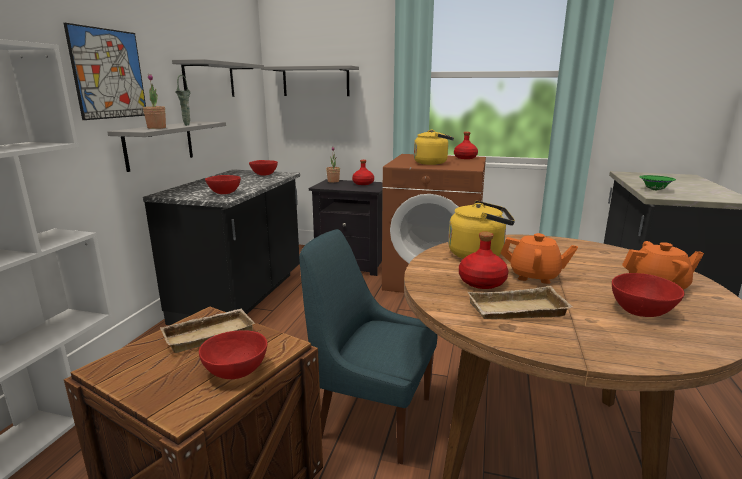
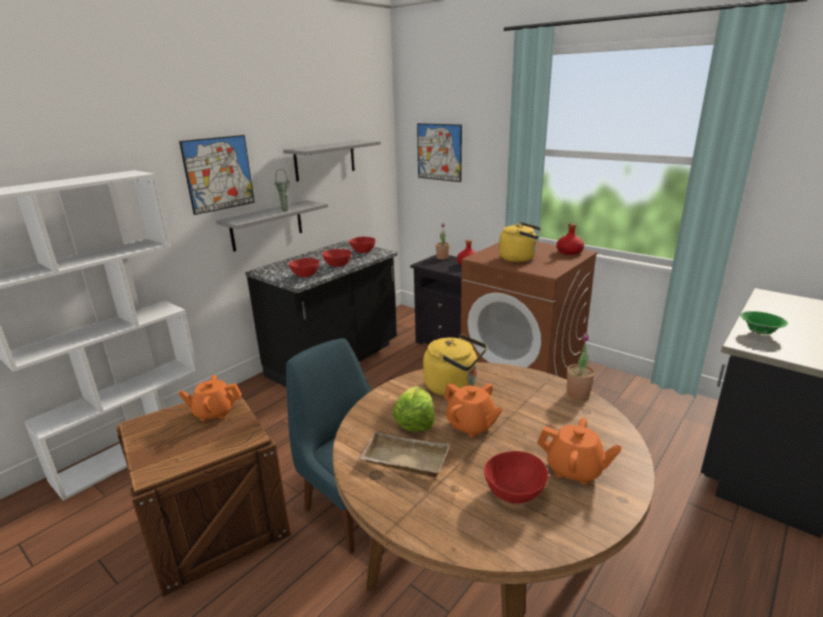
camera: 25 degrees right, 5 degrees up
potted plant [143,74,166,129] -> potted plant moved to [567,333,595,400]
beige tray [160,309,255,353] -> orange teapot [178,375,241,421]
red bowl [199,330,267,379] -> red bowl moved to [322,249,352,267]
grey shelf [261,65,359,96] -> picture [417,123,462,182]
red bottle [459,232,508,289] -> lettuce [393,386,435,432]

